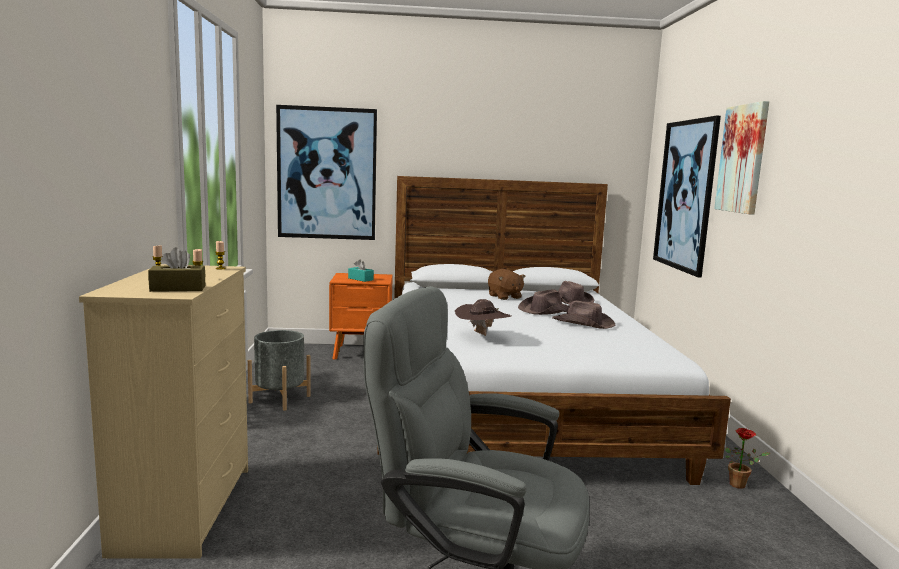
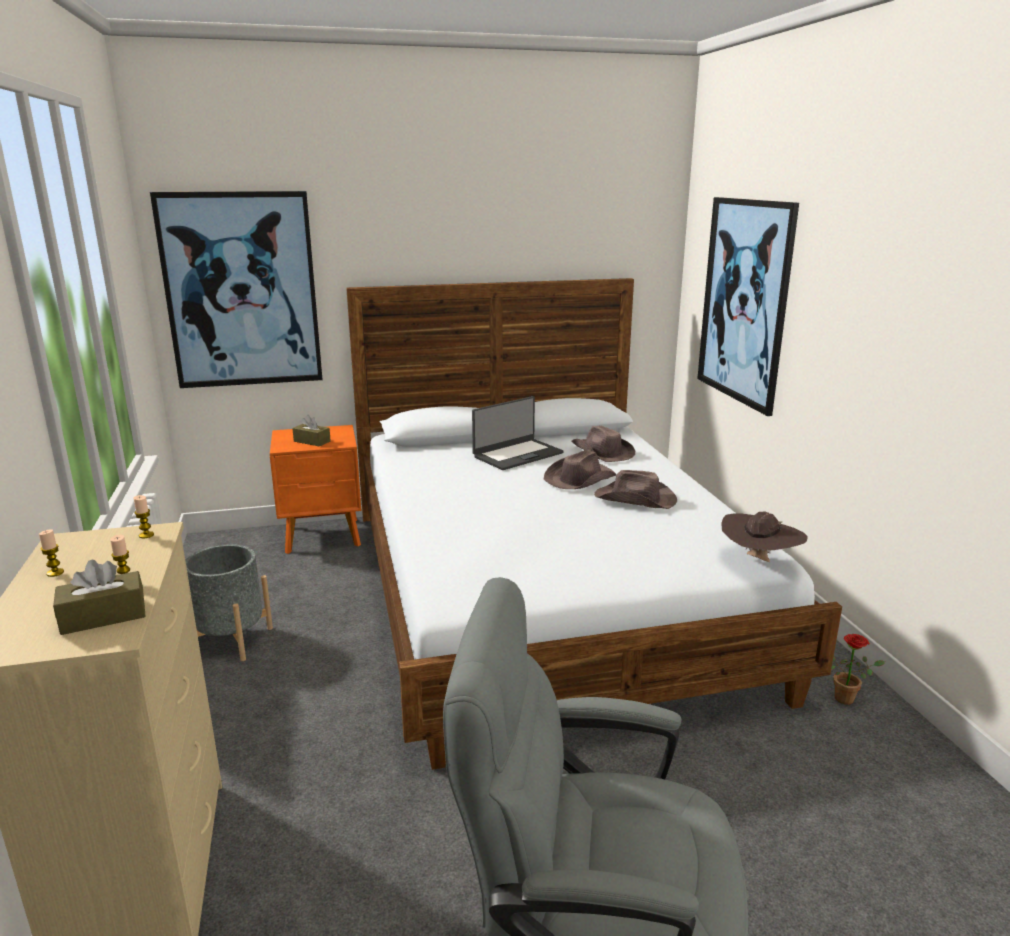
camera: 10 degrees left, 10 degrees up
turquoise tissue box [348,259,374,282] -> brown tissue box [292,415,331,446]
brown hat [455,299,511,336] -> brown hat moved to [721,511,807,562]
brown plush toy [488,269,525,300] -> laptop [472,396,564,470]
picture [714,101,769,215] -> none

